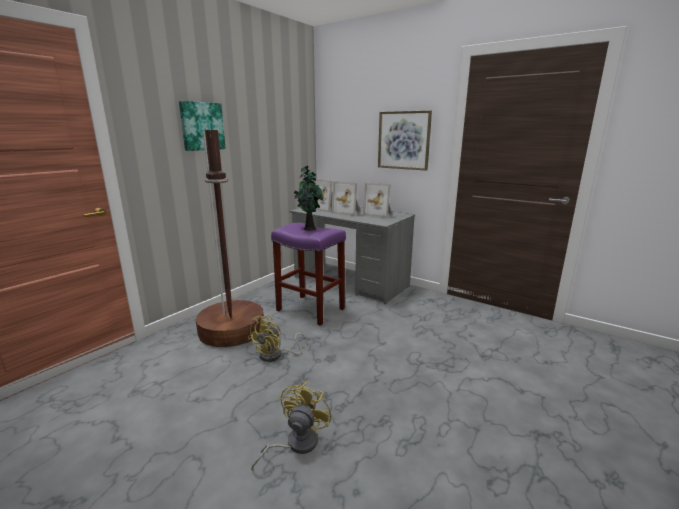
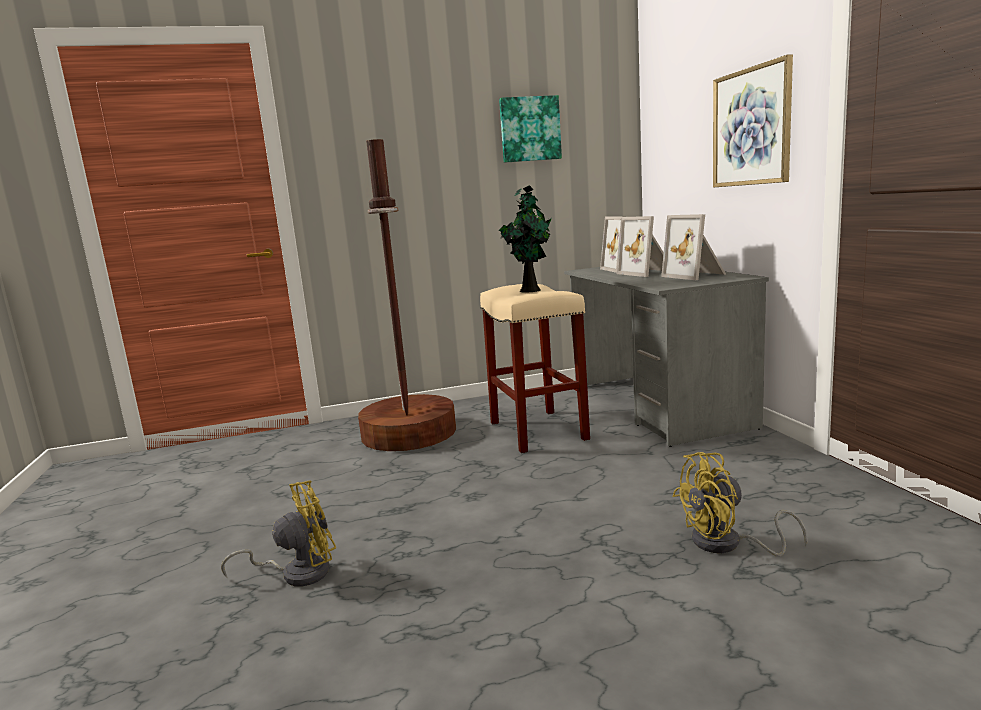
camera: 40 degrees right, 5 degrees down
picture [179,101,226,151] -> picture moved to [499,95,562,163]
yellow fan [248,315,308,362] -> yellow fan moved to [672,452,807,556]
purple stool [271,223,346,326] -> beige stool [480,284,590,453]

